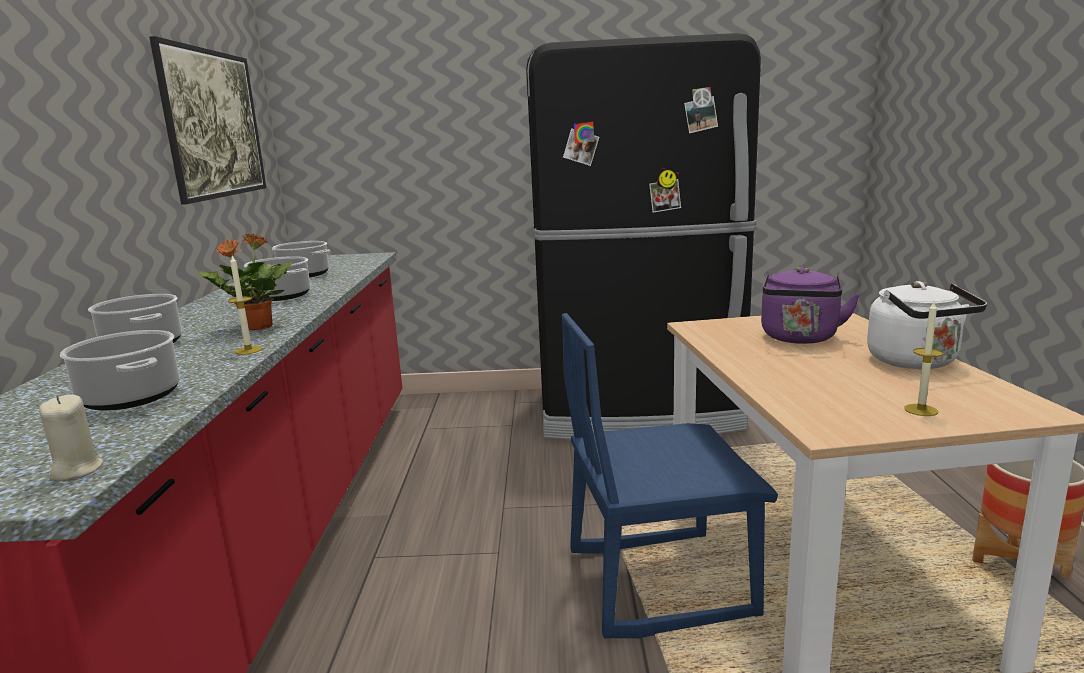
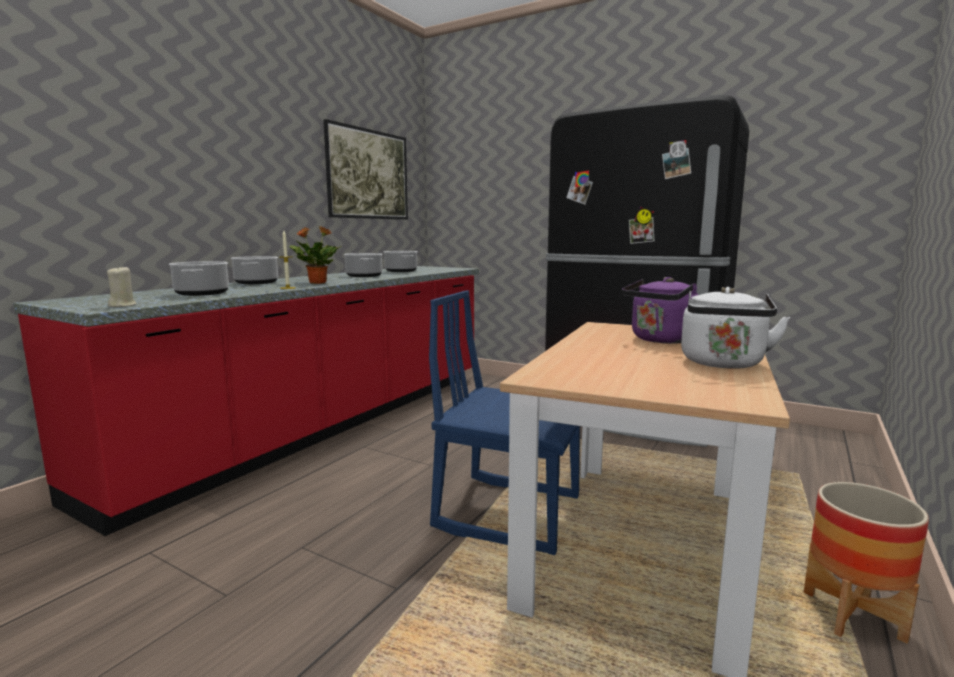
camera: 30 degrees right, 5 degrees down
candle [904,302,943,416] -> none

